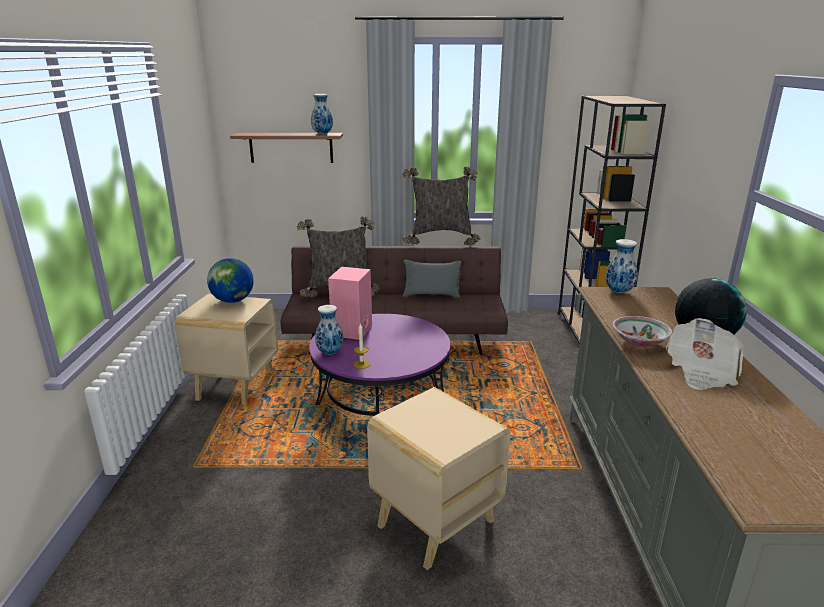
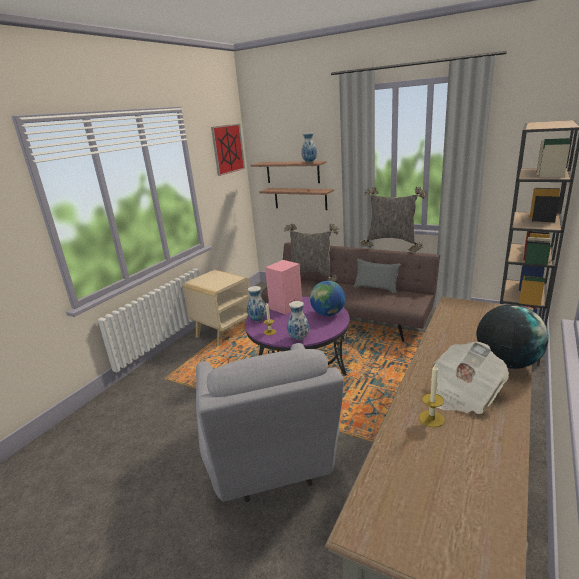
camera: 30 degrees right, 0 degrees up
globe [207,258,254,303] -> globe moved to [310,281,345,316]
beige side table [367,387,510,570] -> grey armchair [196,343,344,502]
vase [606,239,638,293] -> vase moved to [287,301,309,340]
bowl [612,316,673,348] -> none
none -> picture [211,124,245,176]
none -> shelf [259,188,334,210]
none -> candle [419,363,444,427]

